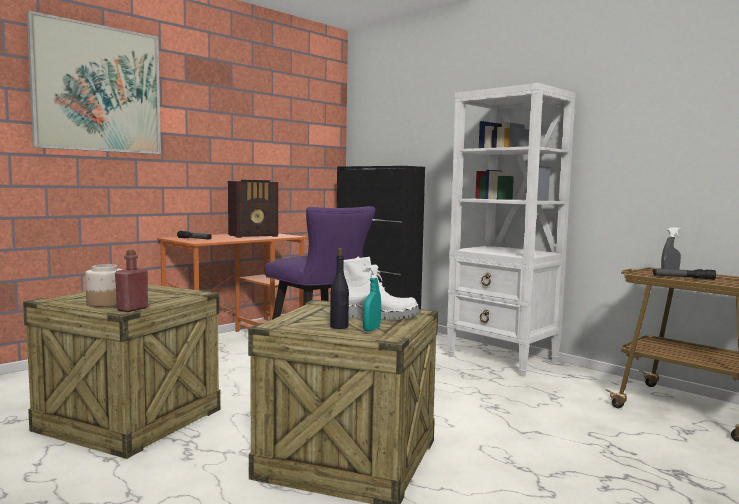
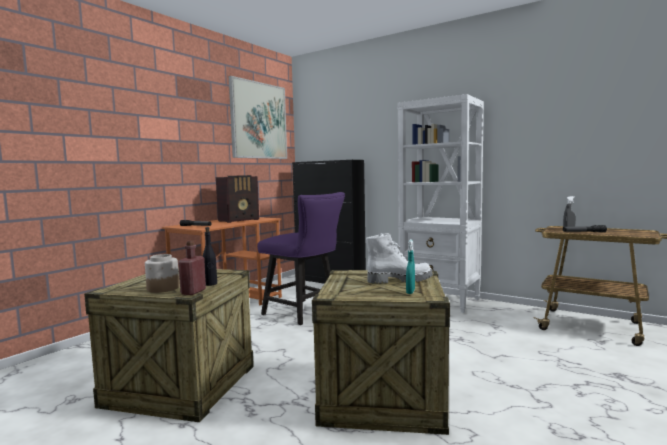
camera: 10 degrees left, 0 degrees up
picture [26,10,161,154] -> picture moved to [229,76,287,159]
black bottle [330,248,349,329] -> black bottle moved to [203,227,217,286]

